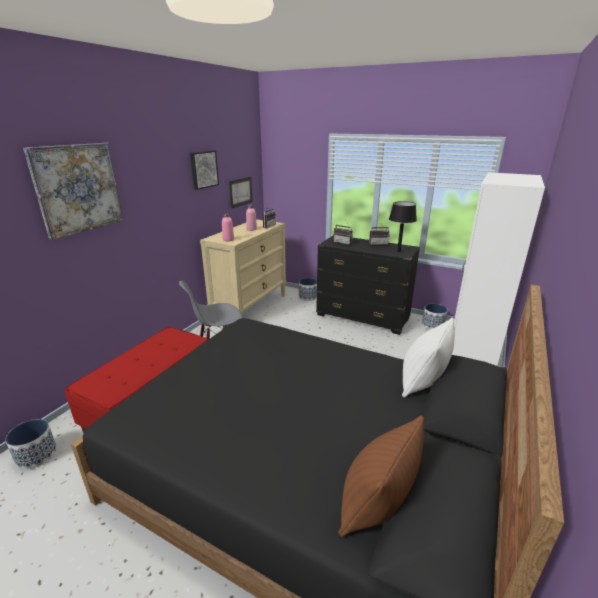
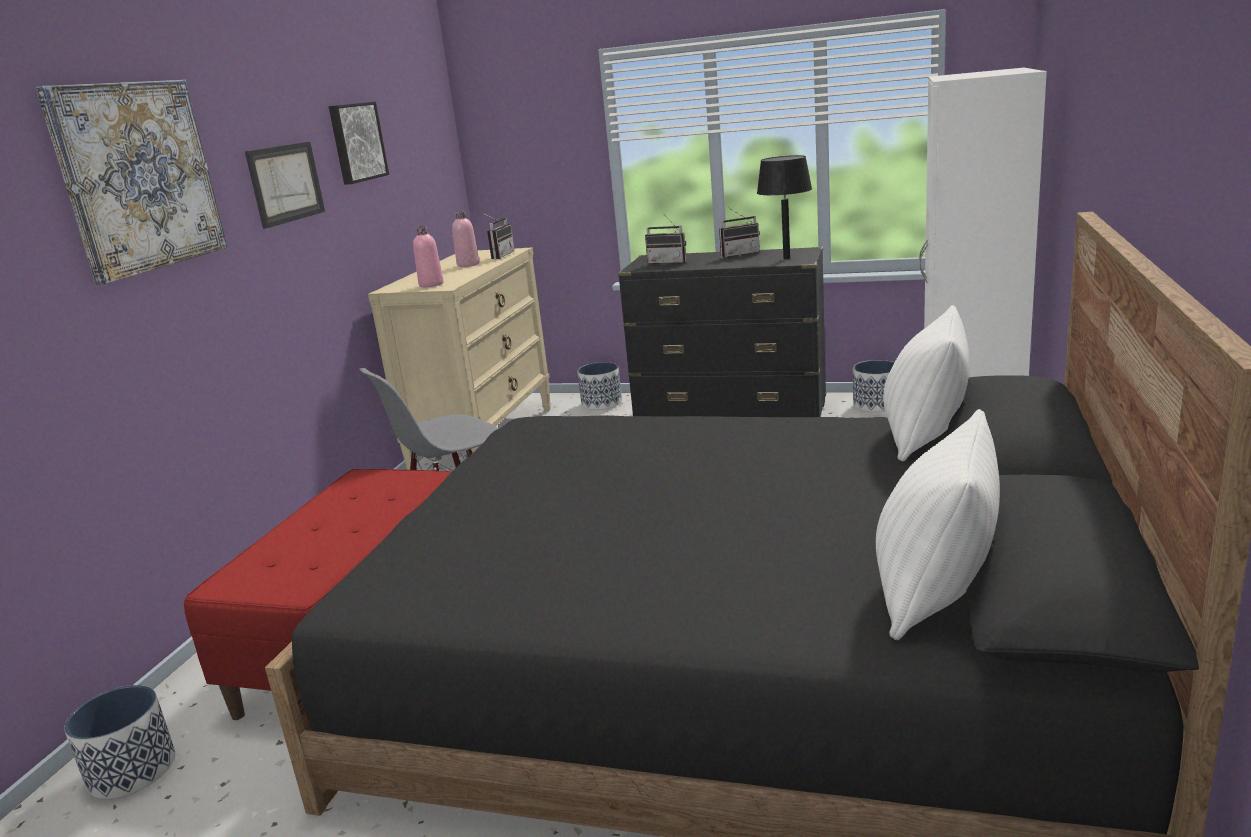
camera: 10 degrees left, 5 degrees down
picture [229,177,253,209] -> picture moved to [245,141,325,229]
brown pillow [338,415,424,537] -> white pillow [876,409,1000,640]

